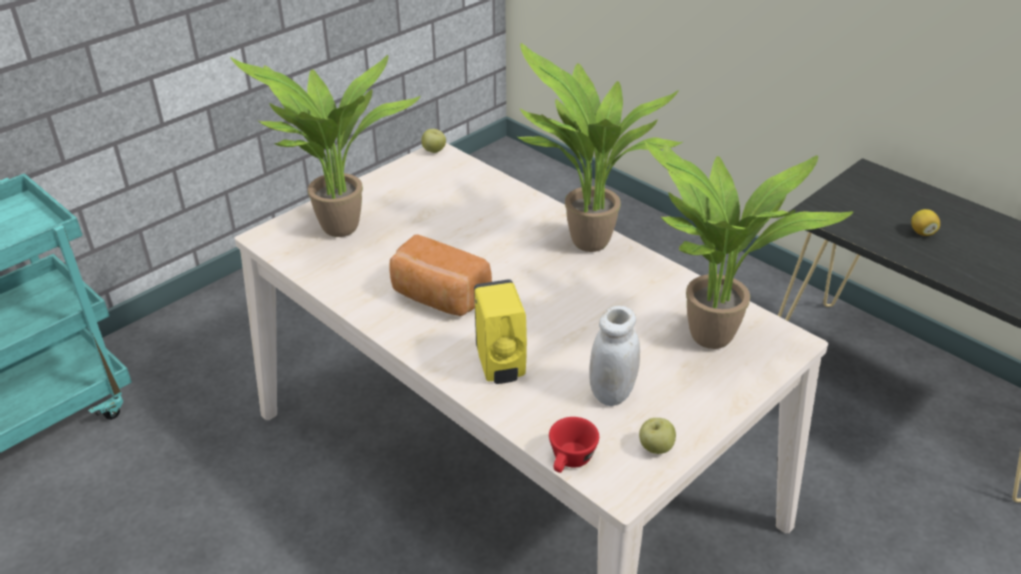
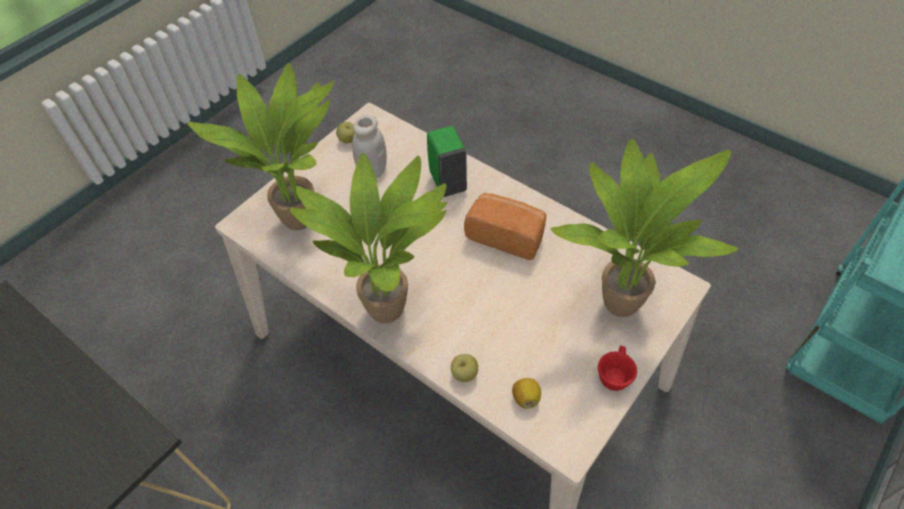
camera: 175 degrees right, 15 degrees up
apple [421,129,446,153] -> apple moved to [451,354,478,382]
yellow soap dispenser [474,279,527,384] -> green soap dispenser [427,126,467,197]
red cup [549,417,599,473] -> red cup moved to [598,346,637,391]
lemon [911,209,940,236] -> lemon moved to [512,378,541,409]

